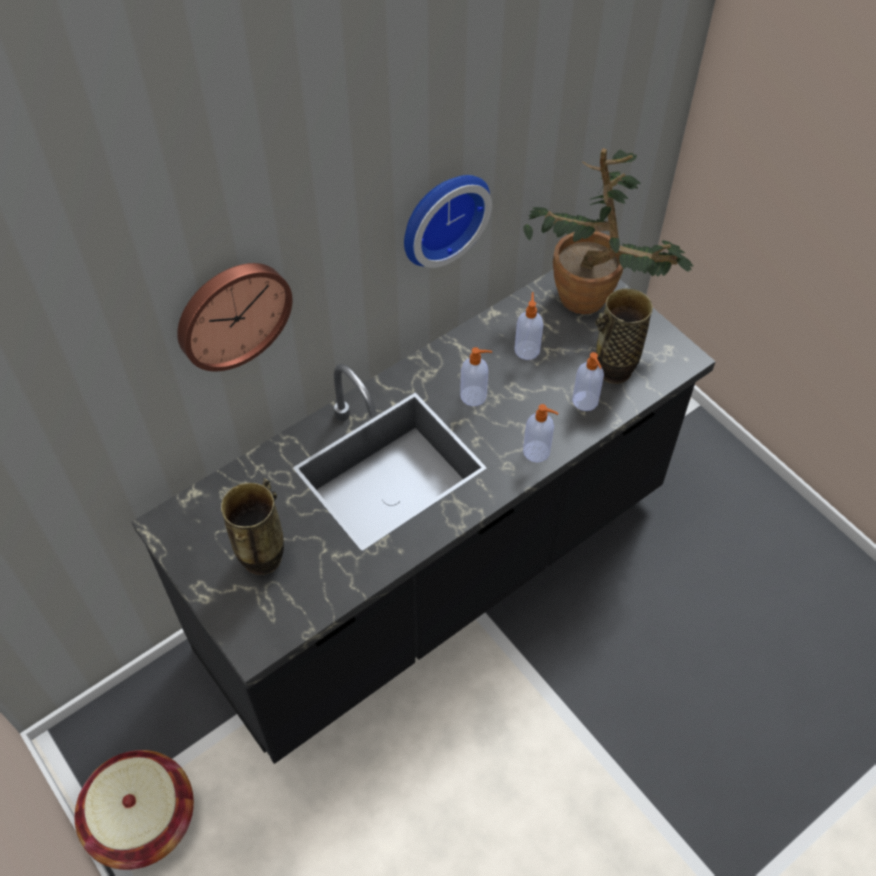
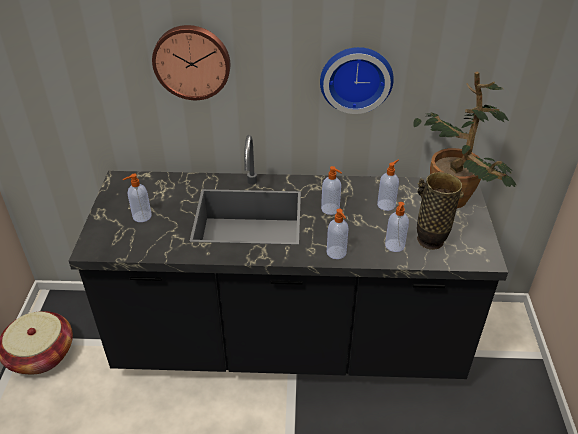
camera: 40 degrees right, 15 degrees down
vase [221,478,284,575] -> soap dispenser [123,173,152,222]

